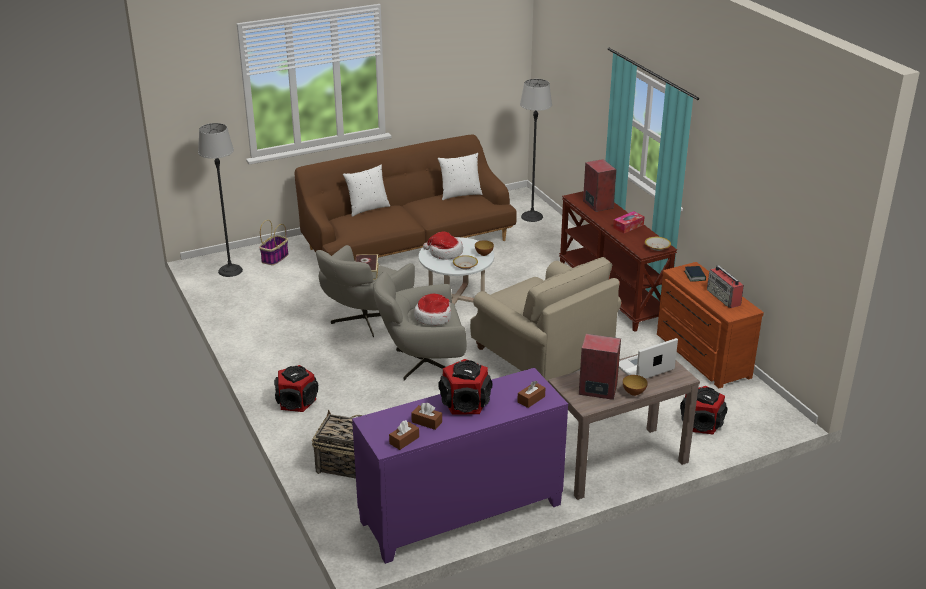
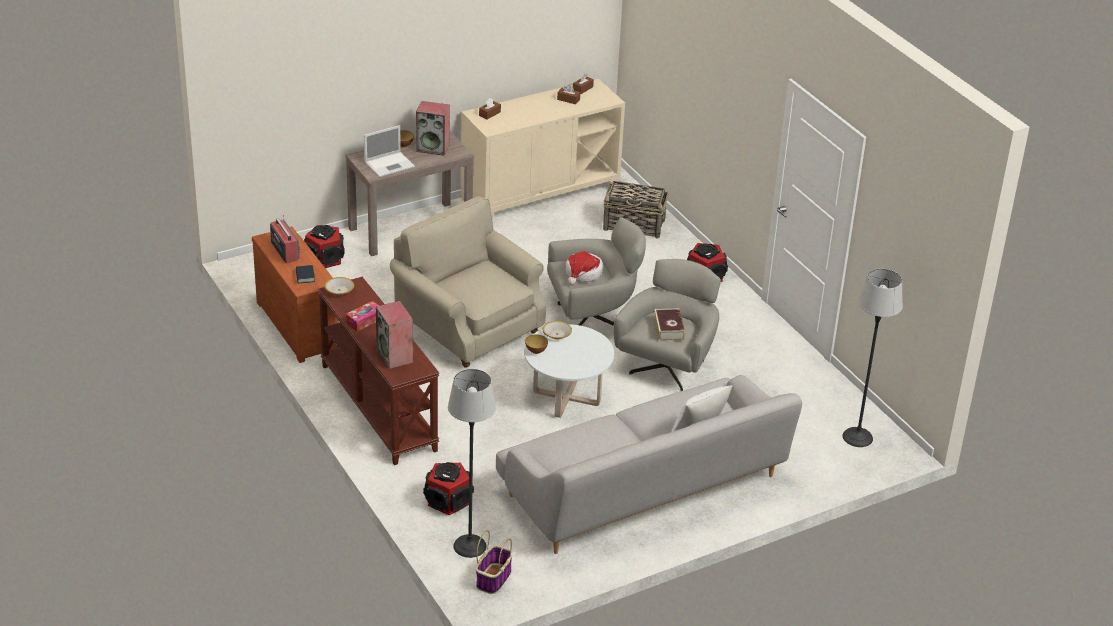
camera: 175 degrees right, 5 degrees up
basket [259,220,289,265] -> basket moved to [476,530,513,594]
brown sofa [295,134,517,261] -> grey sofa [496,375,802,554]
purple cabinet [352,368,568,564] -> beige cabinet [461,79,625,219]
hat [423,232,463,260] -> none
white pillow [438,153,482,200] -> none
speaker [438,359,492,415] -> speaker moved to [423,462,474,515]

